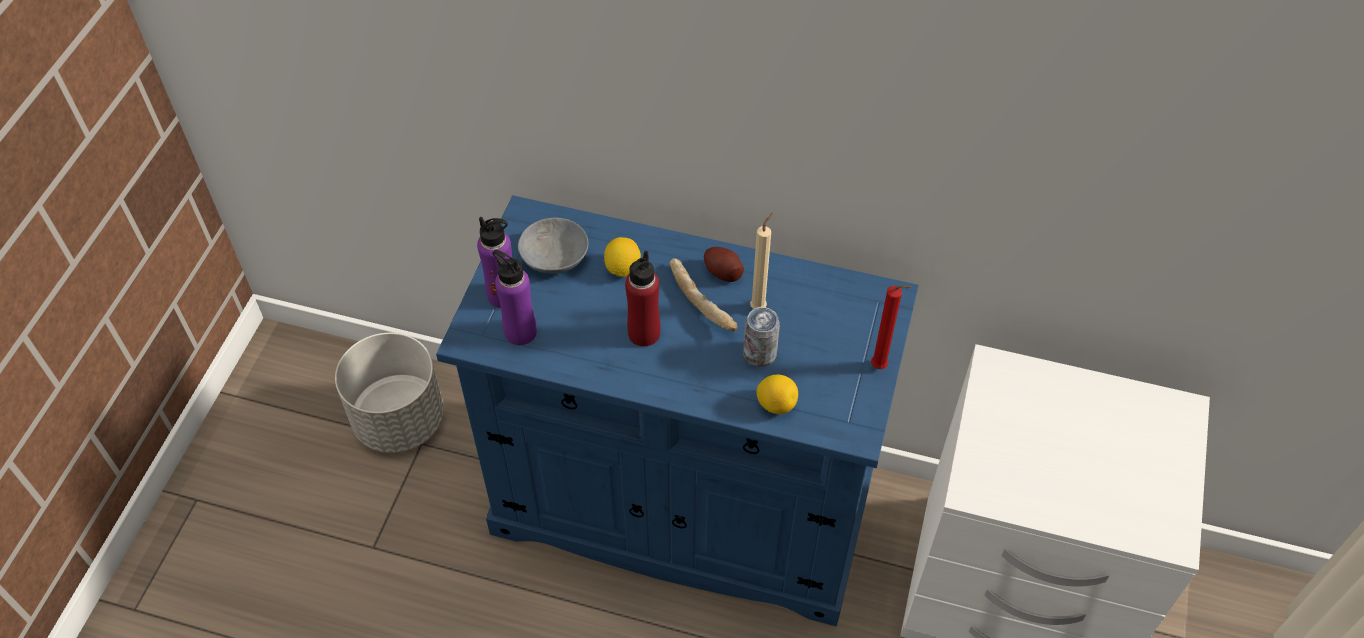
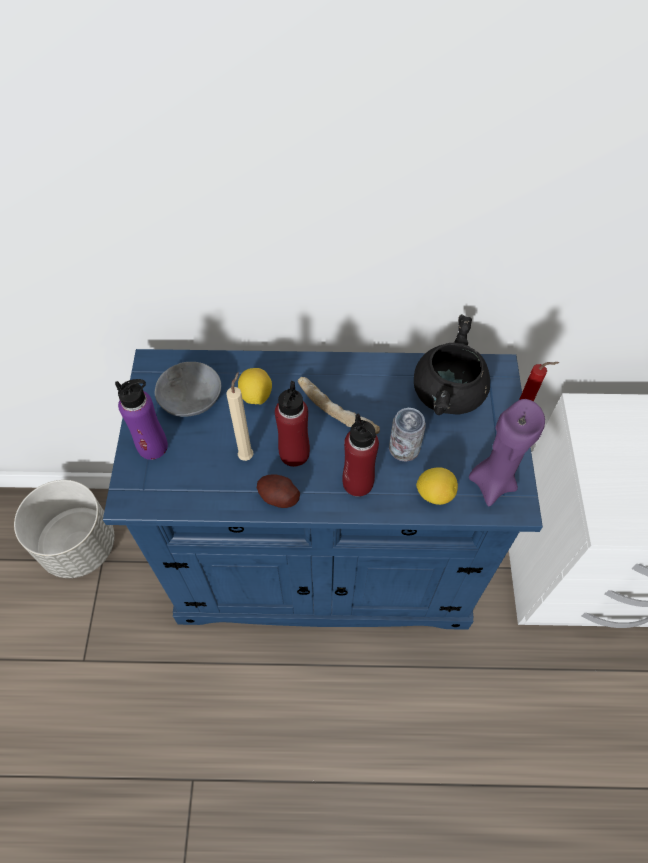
camera: 15 degrees left, 5 degrees up
purple bottle [492,250,537,345] -> none
potato [704,247,744,282] -> potato moved to [257,474,300,508]
beige candle [750,212,773,309] -> beige candle moved to [226,372,254,461]
none -> red bottle [342,413,379,497]
none -> black cooking pot [414,314,490,415]
none -> purple candle [469,399,545,506]

